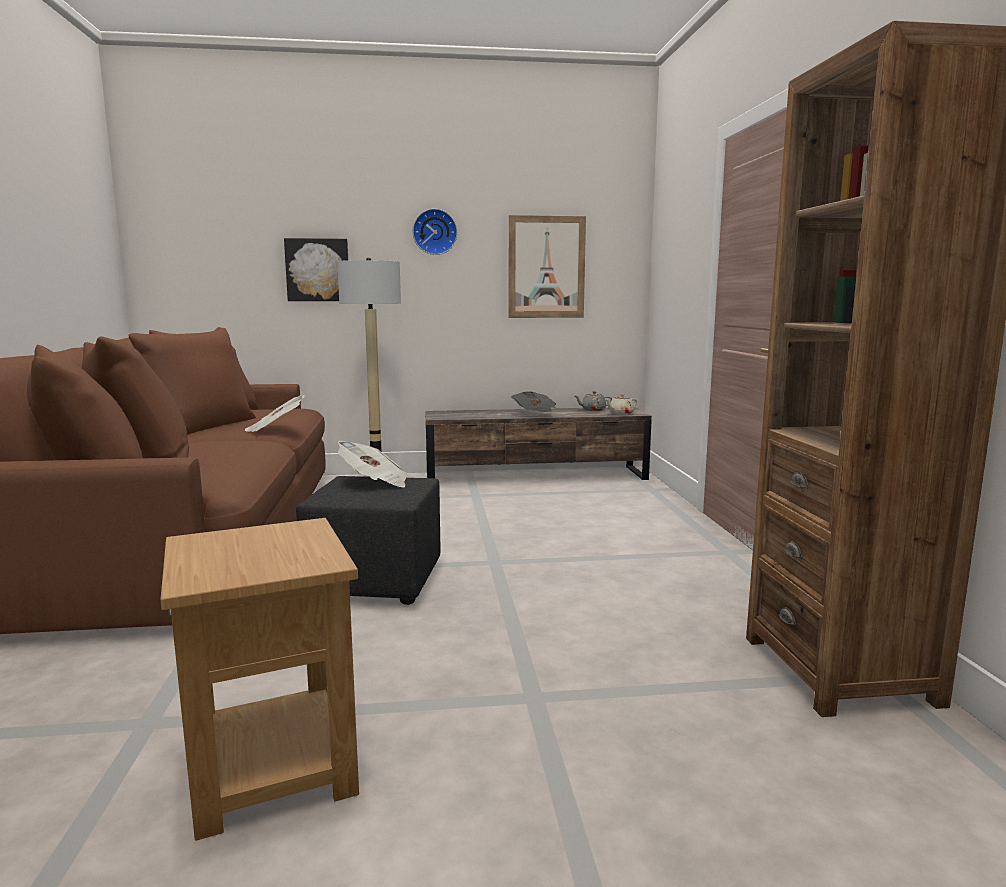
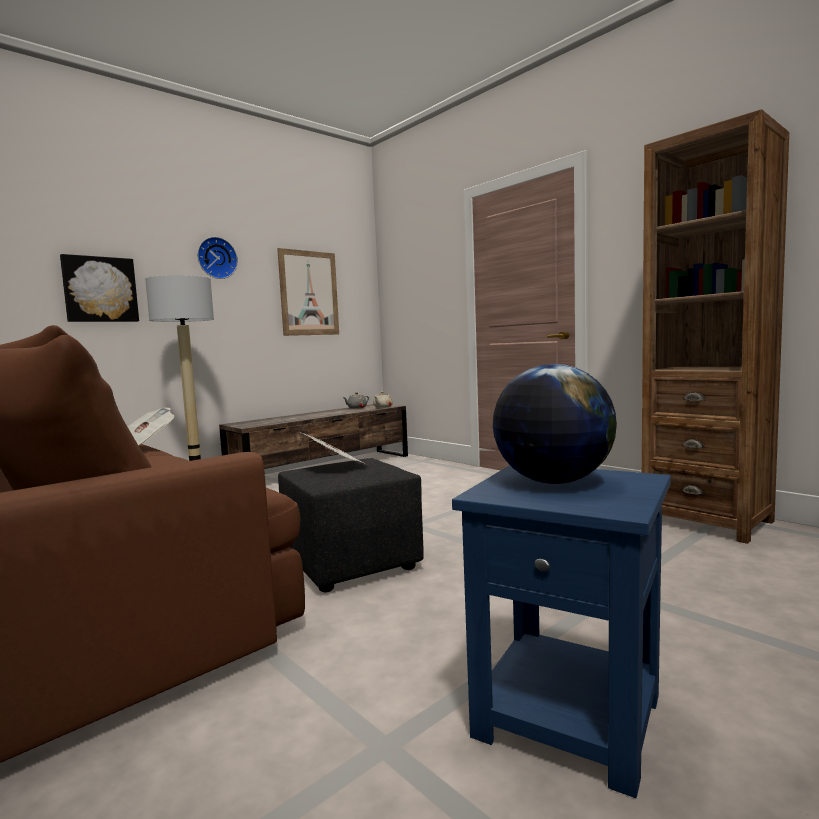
camera: 35 degrees left, 5 degrees down
brown side table [160,518,359,841] -> blue side table [452,465,671,798]
newspaper [511,391,556,412] -> none
none -> globe [493,364,617,484]

